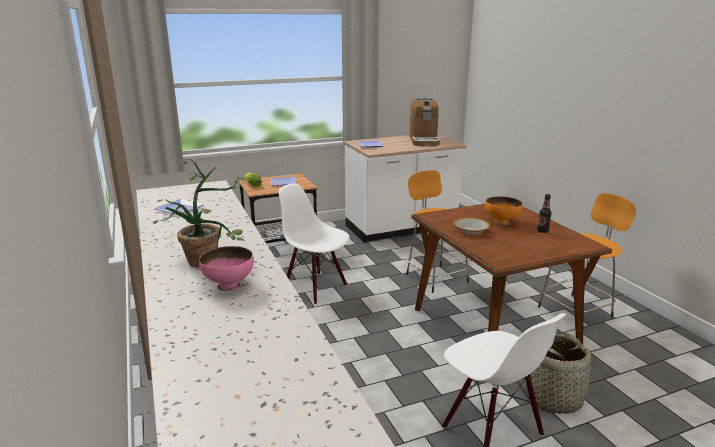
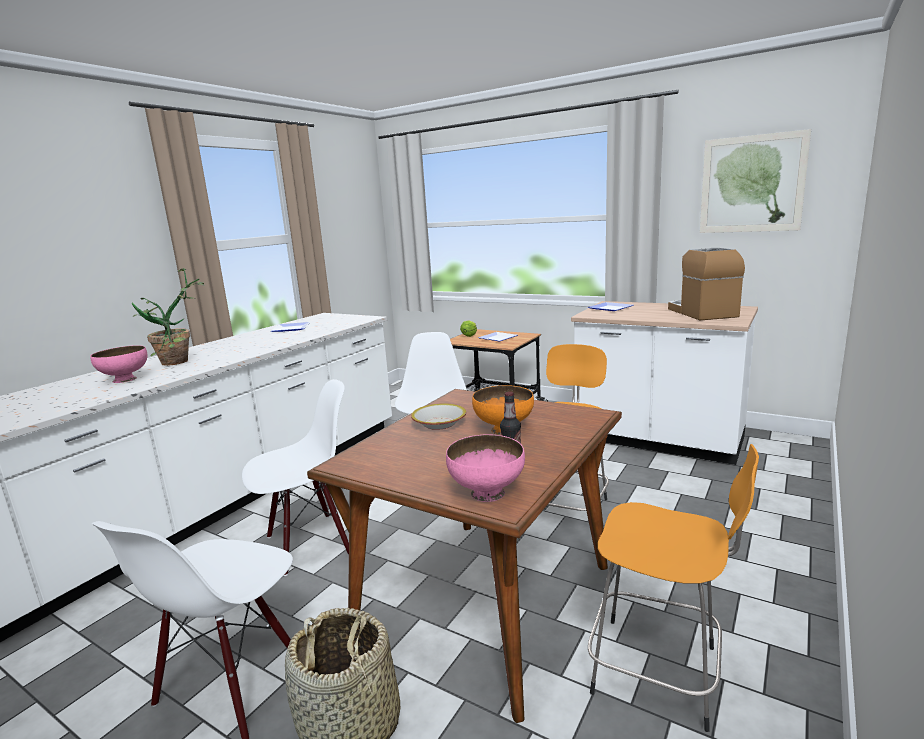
camera: 55 degrees right, 5 degrees down
coffee machine [409,98,440,146] -> coffee machine turned 120 degrees clockwise [668,248,745,320]
none -> white chair [242,379,349,576]
none -> pink bowl [446,434,525,502]
none -> picture [700,129,811,233]

